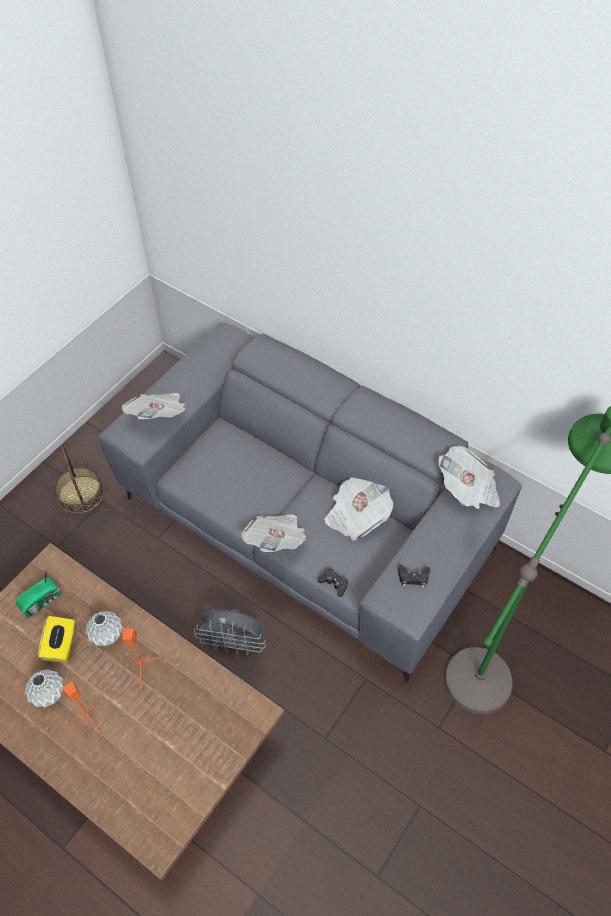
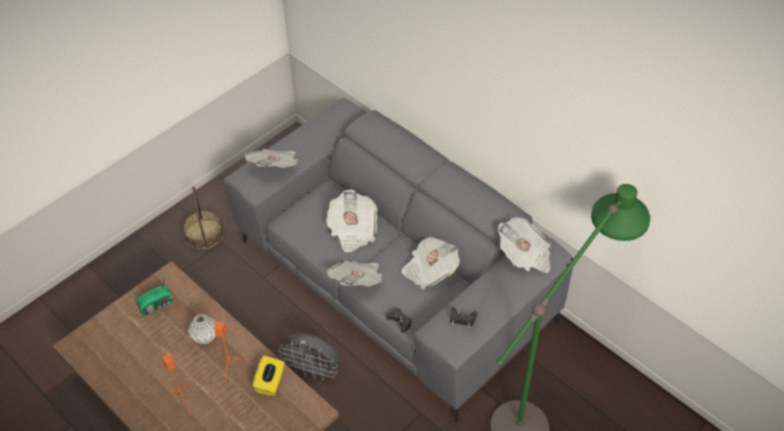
camera: 10 degrees right, 5 degrees down
grey vase [25,669,63,707] -> none
yellow tissue box [38,616,75,662] -> yellow tissue box moved to [253,356,284,396]
none -> newspaper [326,190,377,253]

